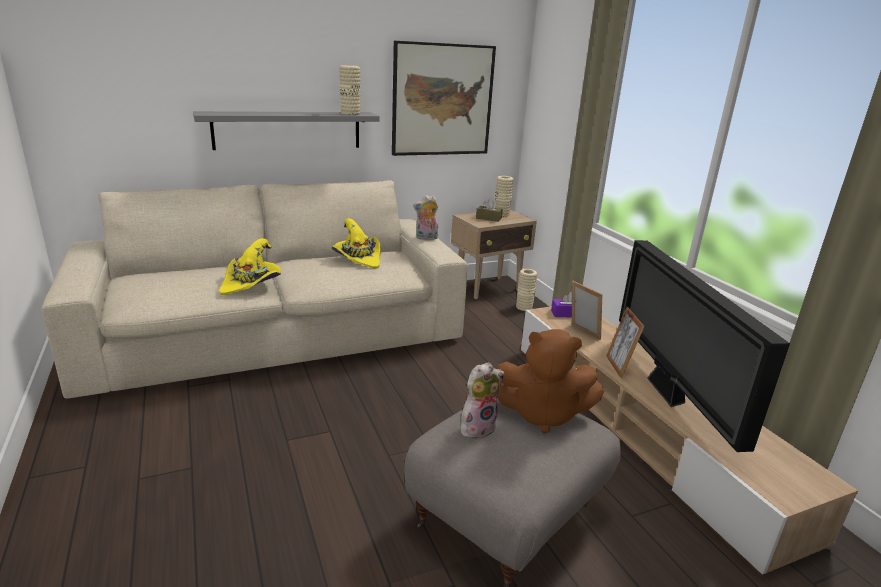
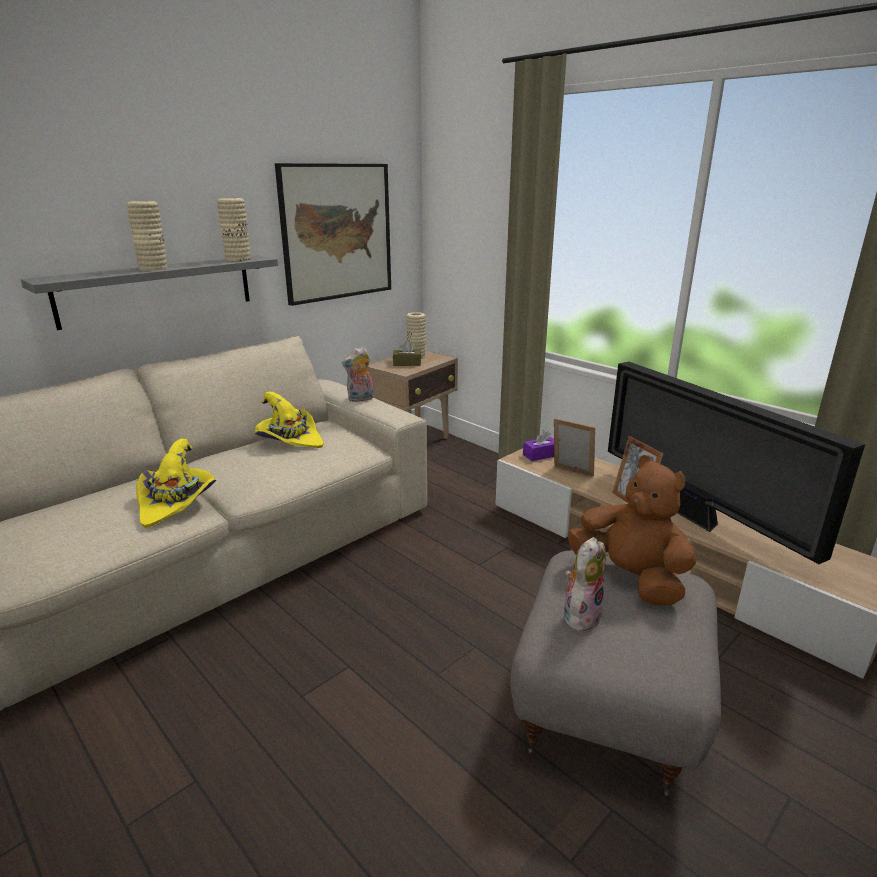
camera: 20 degrees left, 0 degrees up
brown plush toy [497,329,604,434] -> brown plush toy turned 120 degrees counterclockwise [567,455,696,605]
beige vase [516,269,538,311] -> beige vase moved to [127,201,167,271]

